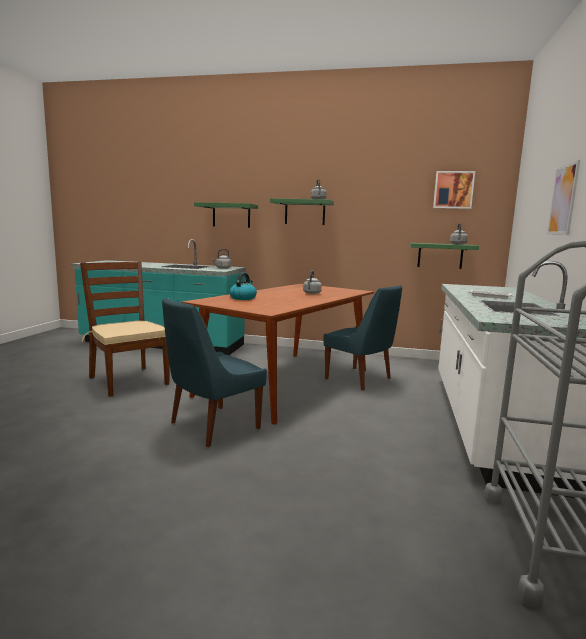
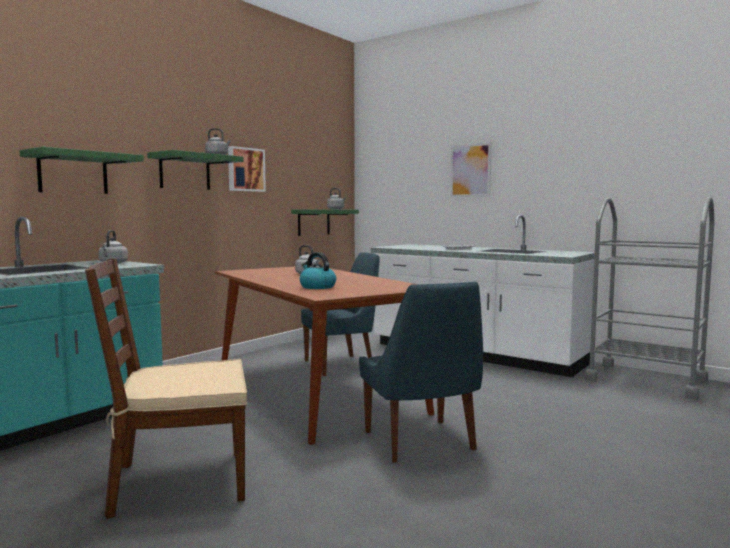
camera: 65 degrees left, 5 degrees down
picture [433,171,475,209] -> picture moved to [228,146,266,192]

